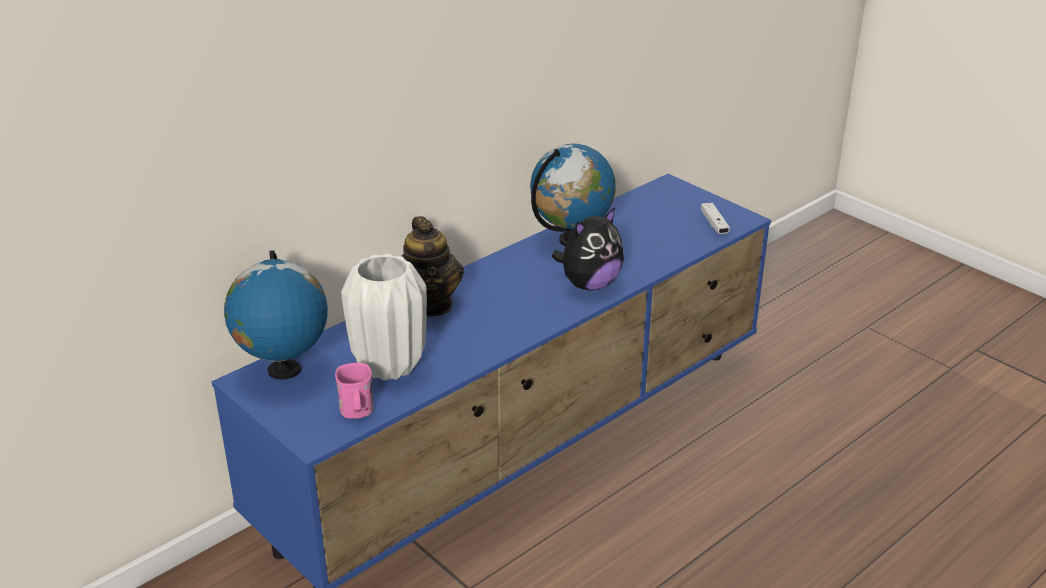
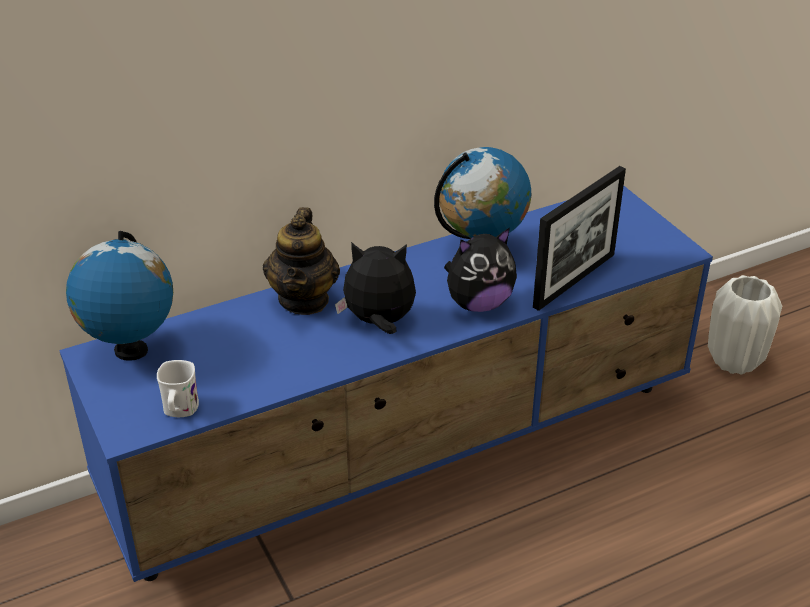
camera: 15 degrees right, 5 degrees up
pink mug [335,363,374,419] -> white mug [157,360,199,417]
white vase [341,254,427,380] -> white vase moved to [708,275,782,374]
white game controller [701,203,730,234] -> none
none -> plush toy [335,242,416,334]
none -> picture frame [533,166,626,311]

